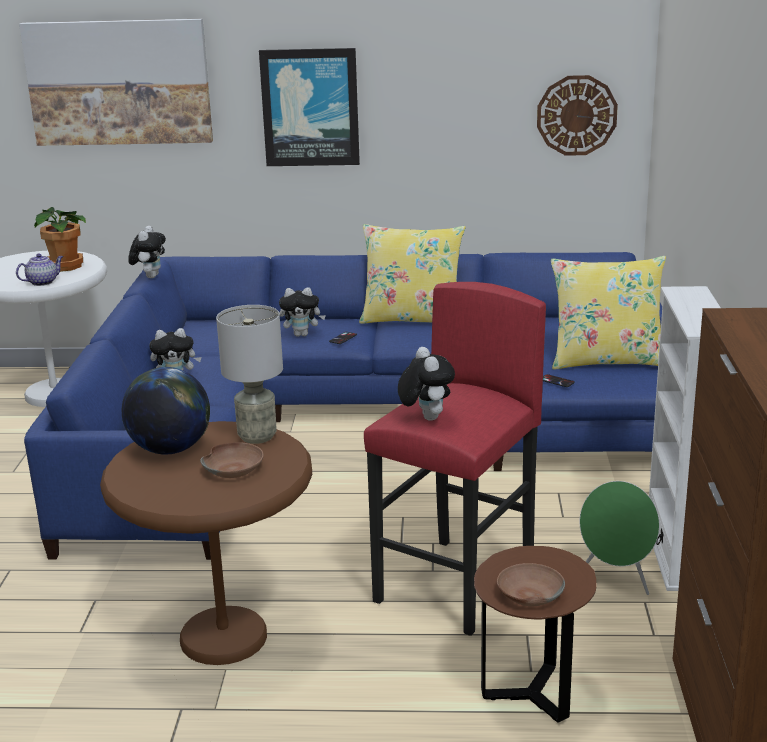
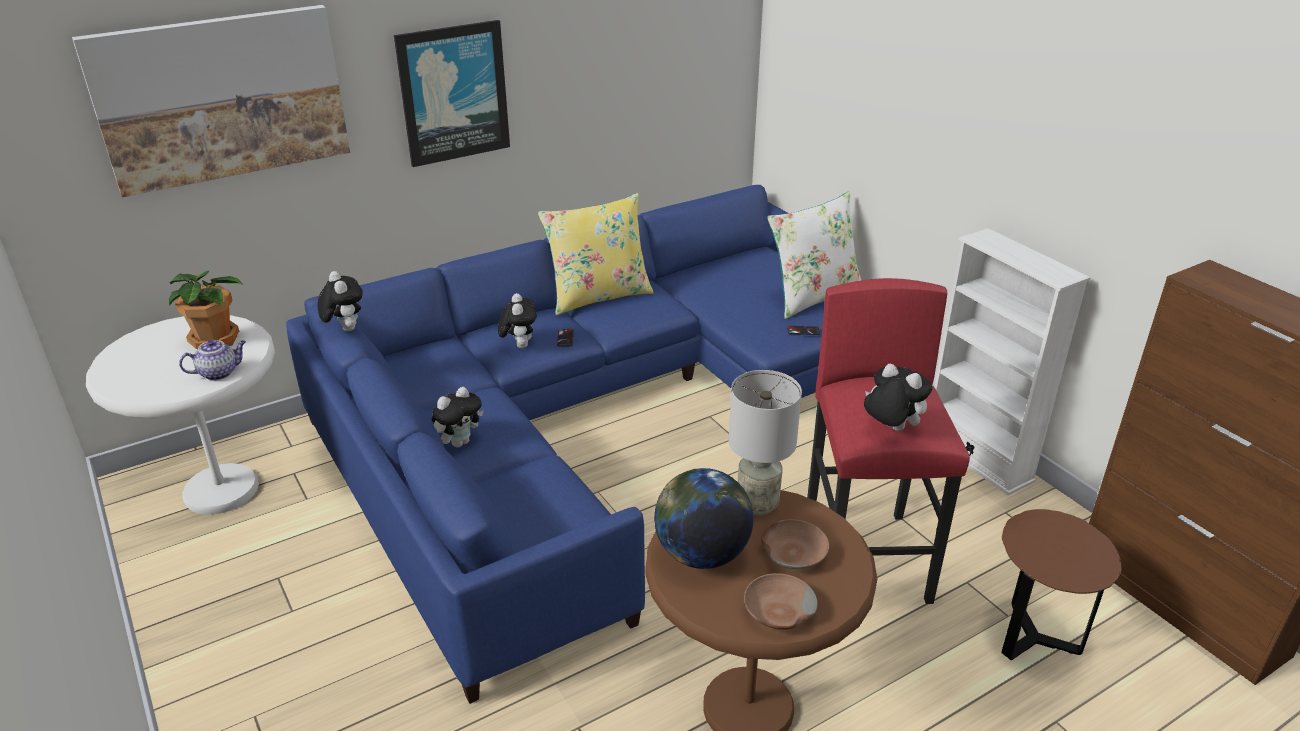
camera: 35 degrees left, 10 degrees up
teapot [16,253,63,286] -> teapot turned 45 degrees clockwise [179,340,246,380]
plush toy [279,287,326,337] -> plush toy turned 60 degrees counterclockwise [498,293,537,348]
brown bowl [497,563,565,606] -> brown bowl moved to [744,573,818,630]
wall clock [537,75,618,156] -> none
yellow pillow [551,256,666,370] -> white pillow [767,192,861,319]
green speaker [580,481,660,595] -> none

